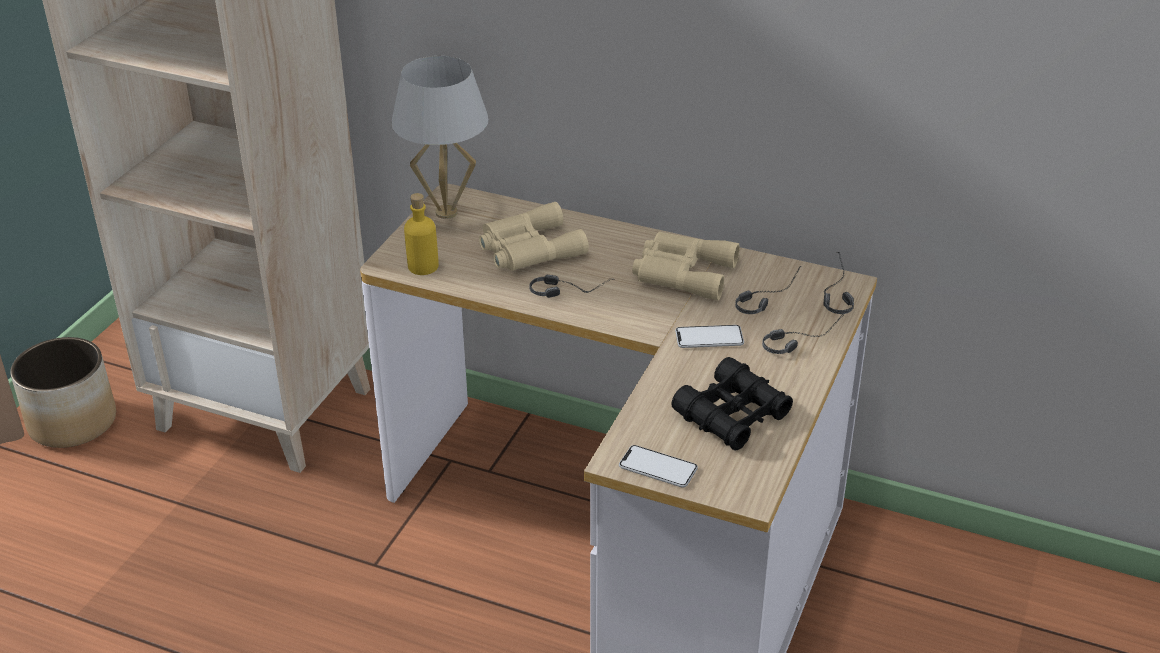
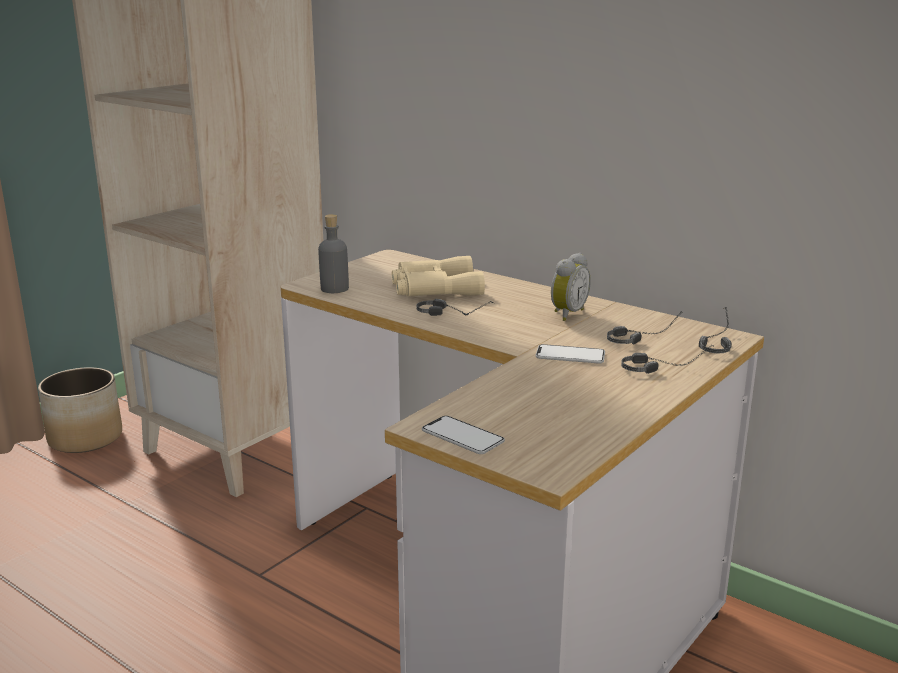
camera: 15 degrees right, 15 degrees down
white table lamp [391,56,489,219] -> none
yellow bottle [404,193,439,275] -> grey bottle [318,214,349,293]
beige binoculars [632,232,740,300] -> alarm clock [551,253,591,321]
black binoculars [671,357,793,450] -> none

